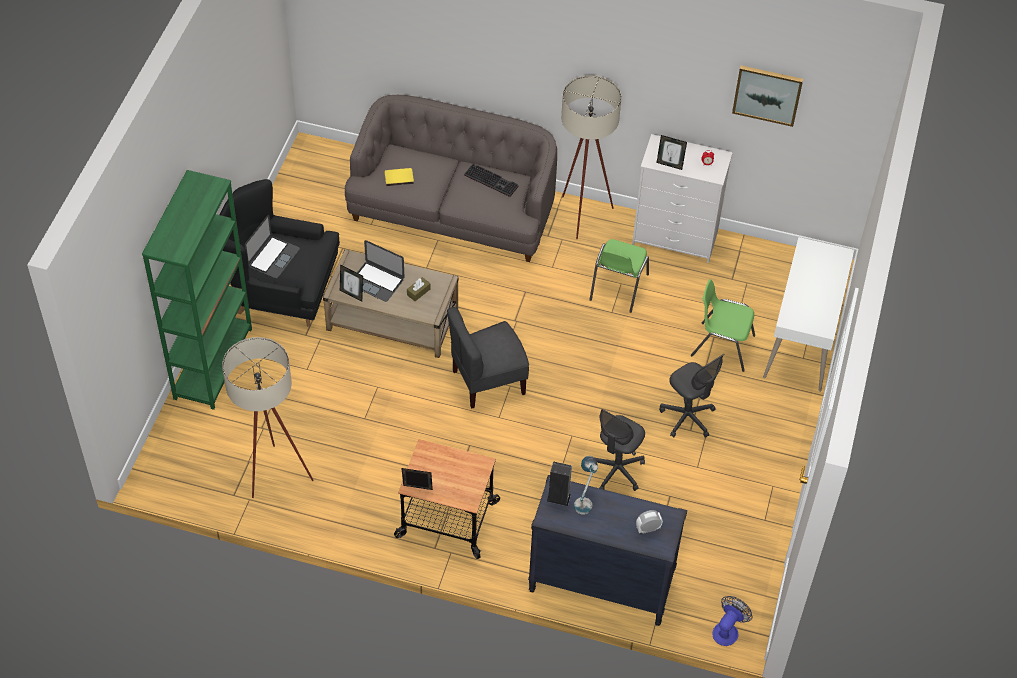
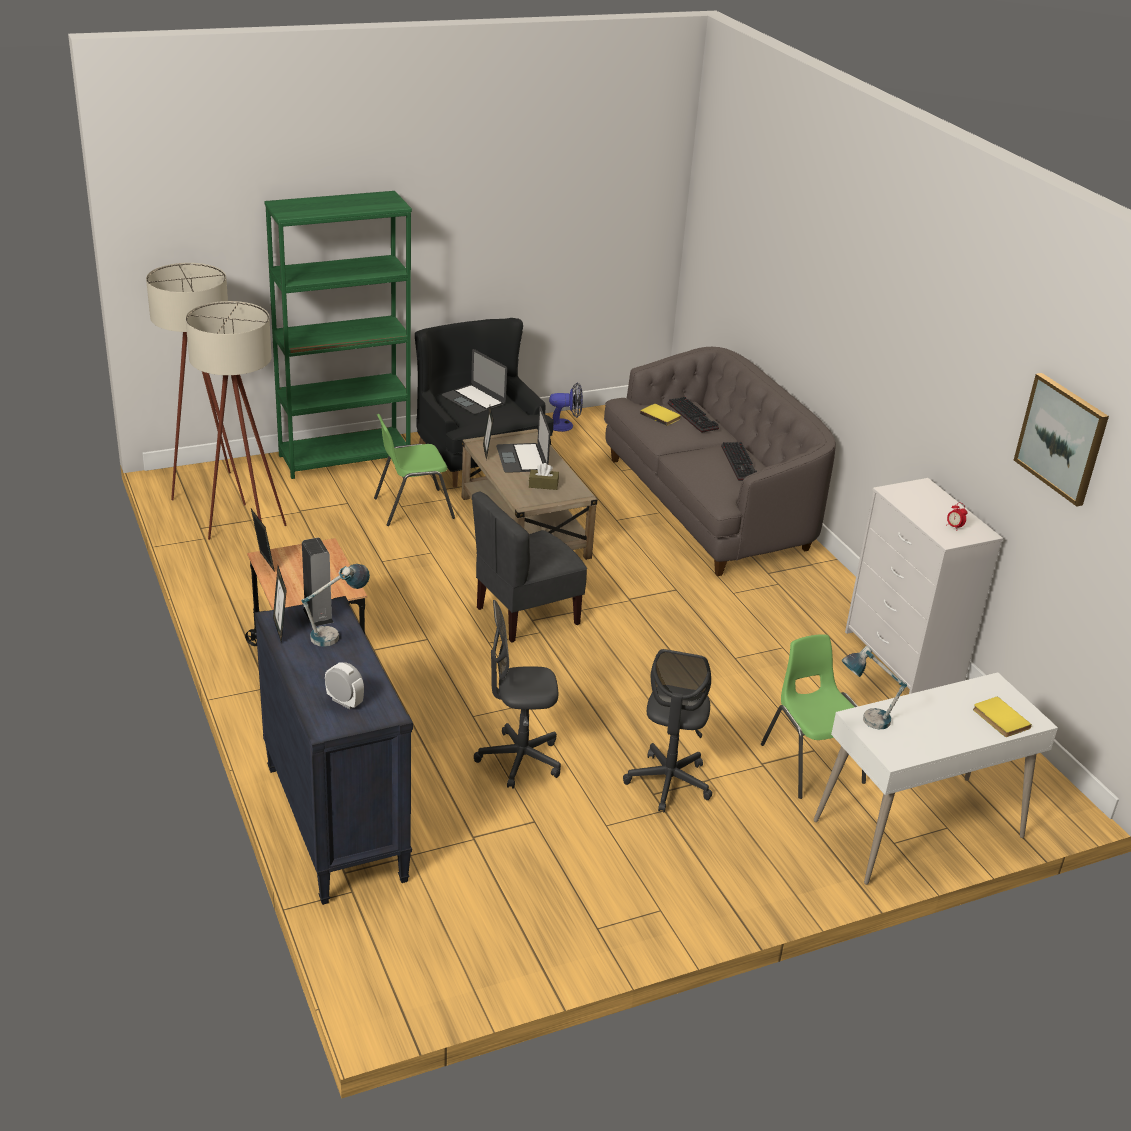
camera: 50 degrees right, 20 degrees down
laptop [245,215,300,278] -> laptop turned 60 degrees clockwise [442,349,507,414]
grey chair [447,307,529,408] -> grey chair turned 60 degrees counterclockwise [472,492,587,642]
beige floor lamp [561,75,622,239] -> beige floor lamp moved to [146,263,246,506]
green chair [589,239,649,313] -> green chair moved to [374,414,455,526]
picture frame [657,135,687,170] -> picture frame moved to [273,566,287,644]
fan [712,596,752,646] -> fan moved to [549,382,583,432]
none -> keyboard [668,397,719,433]
none -> table lamp [841,646,907,729]
none -> yellow book [973,696,1032,737]

